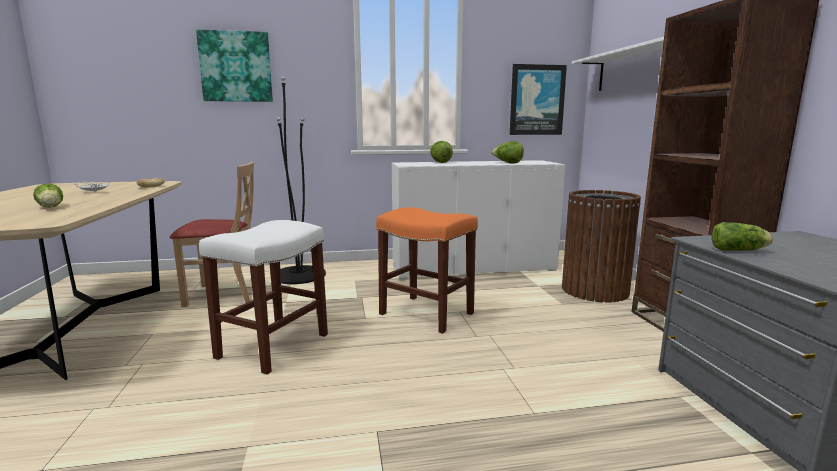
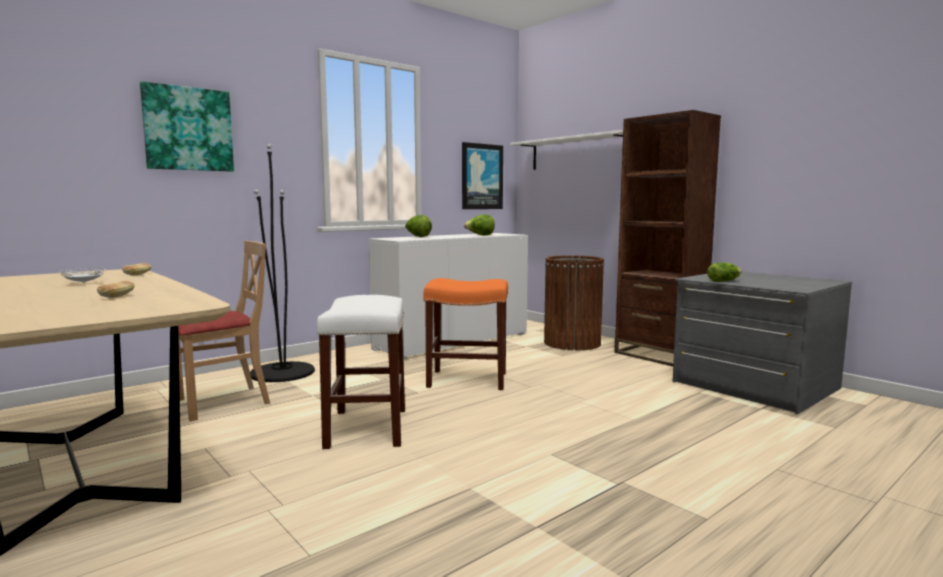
camera: 30 degrees left, 5 degrees down
lettuce [33,184,63,208] -> bread [97,281,135,298]

